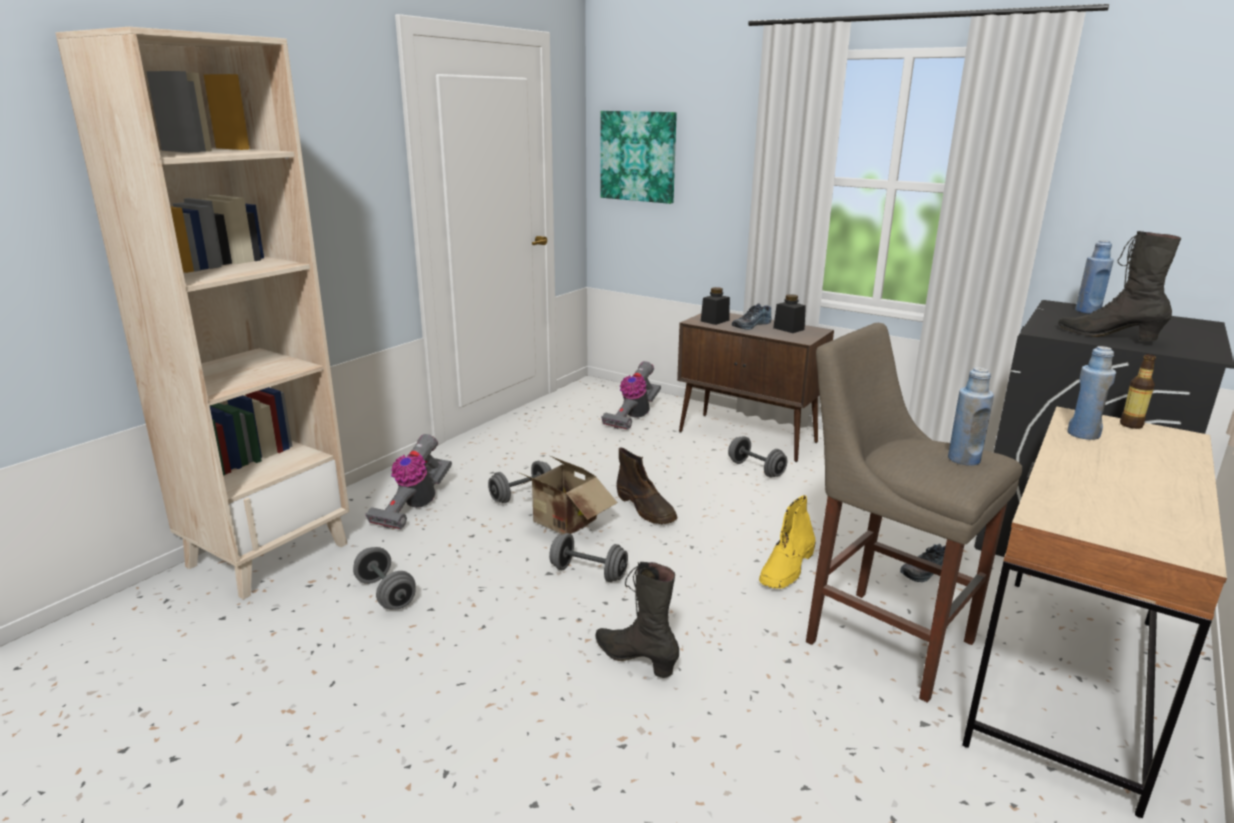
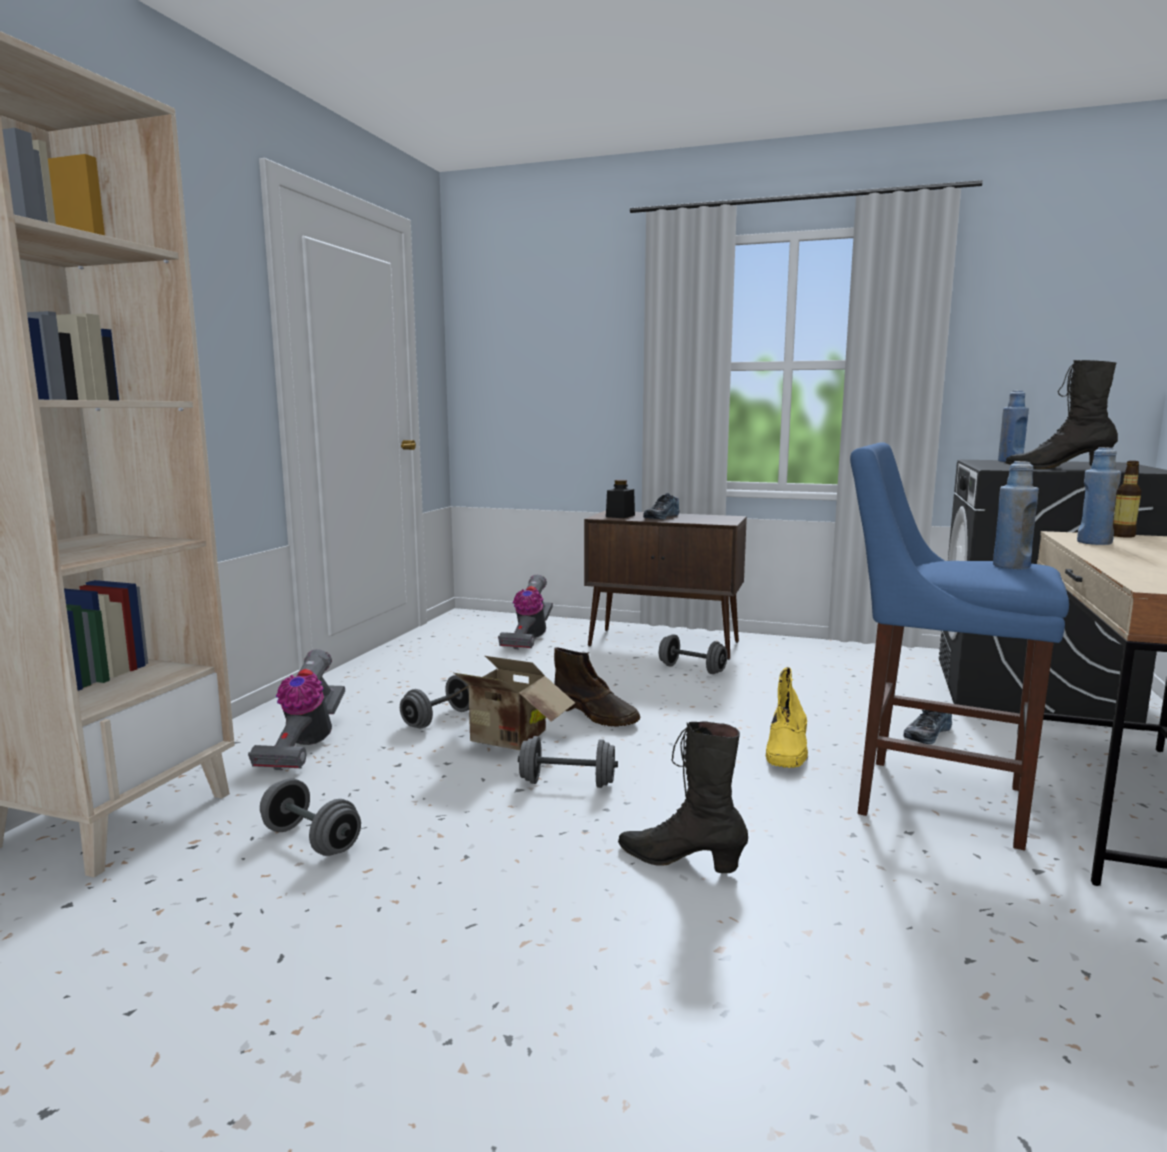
camera: 15 degrees left, 10 degrees down
picture [600,111,677,204] -> none
black jar [773,294,806,333] -> none
beige stool [806,323,1022,703] -> blue stool [850,442,1069,851]

